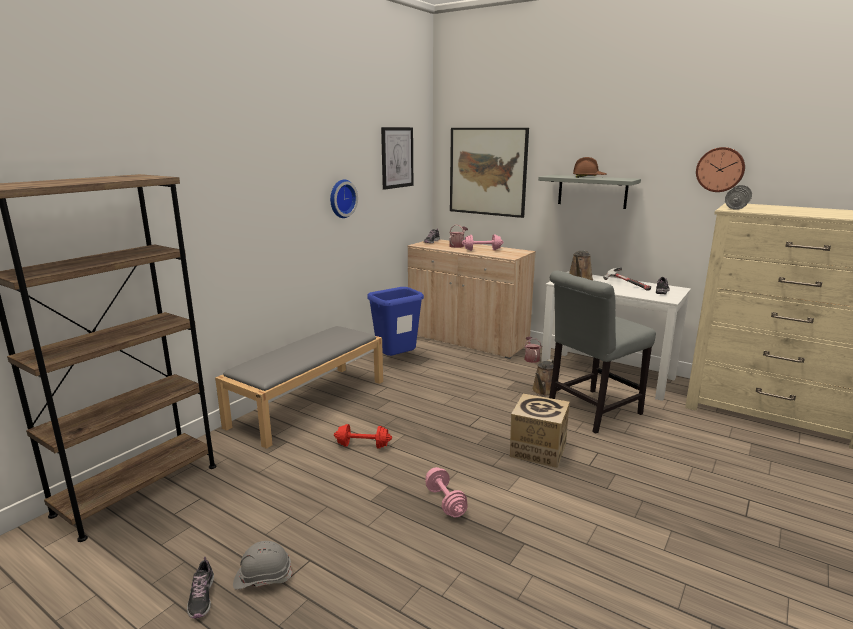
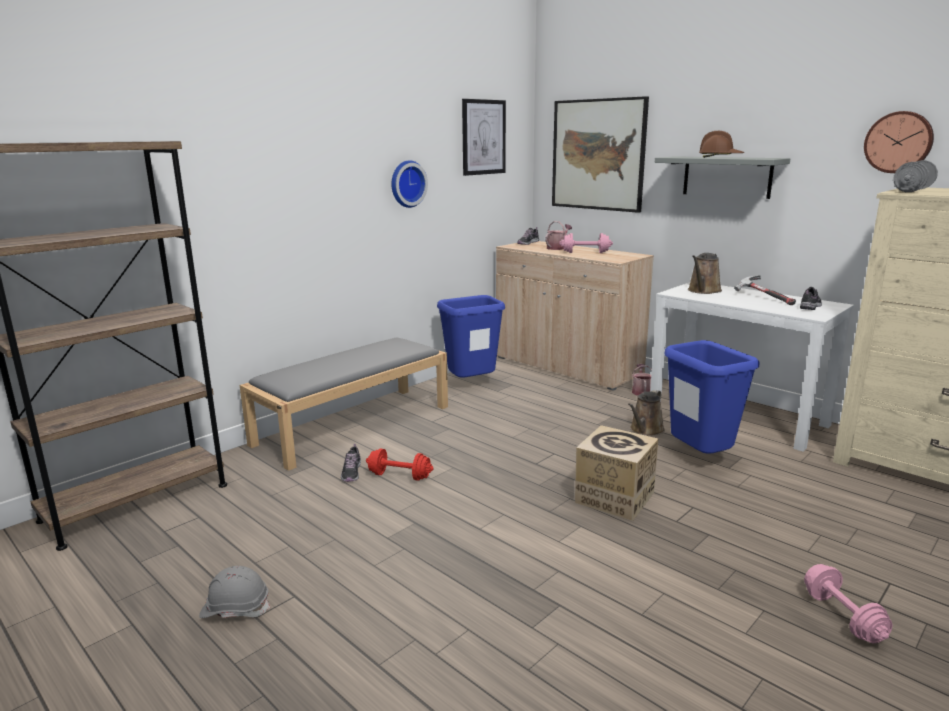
camera: 10 degrees right, 0 degrees up
shoe [187,557,214,618] -> shoe moved to [341,444,361,482]
pink dumbbell [425,467,468,518] -> pink dumbbell moved to [804,564,893,643]
grey chair [549,270,656,434] -> blue trash can [665,340,760,454]

